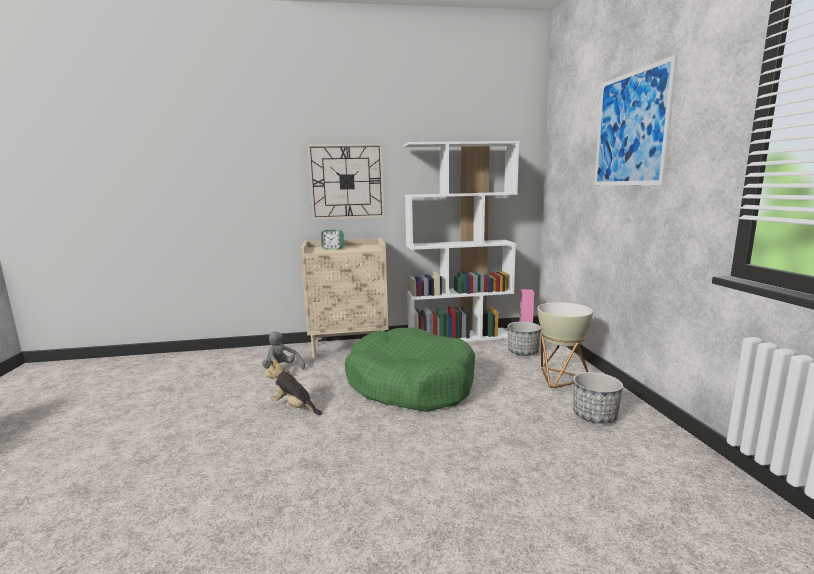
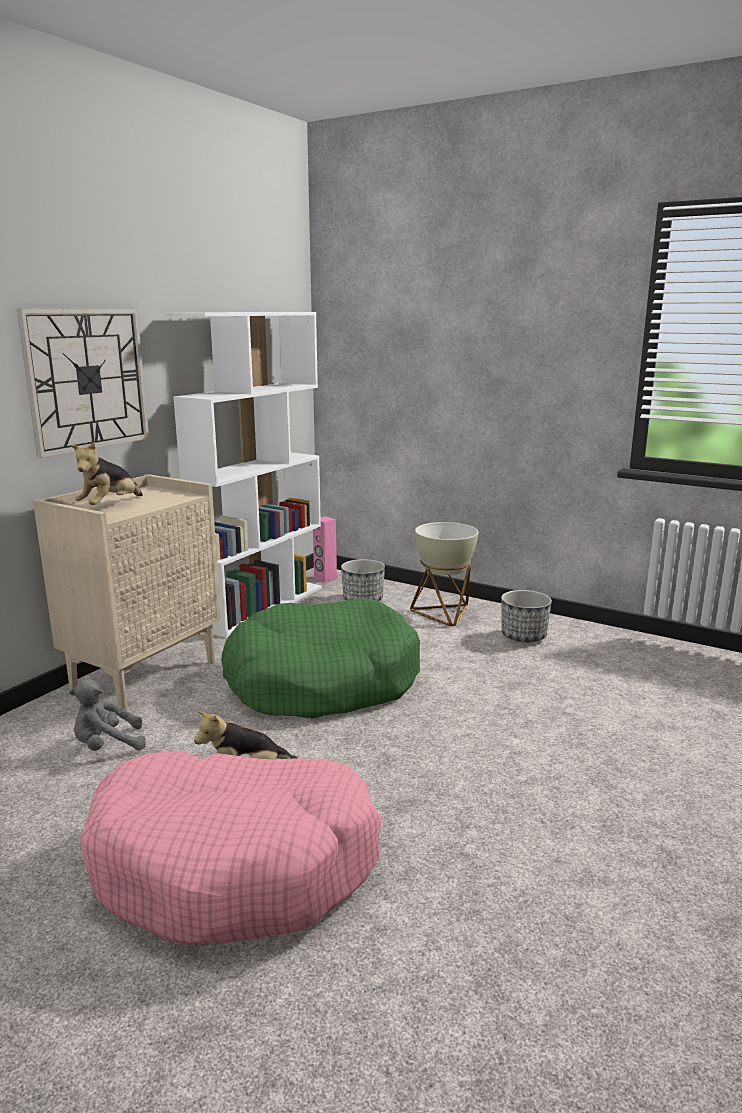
camera: 50 degrees left, 5 degrees up
alarm clock [321,230,344,249] -> plush toy [71,442,143,505]
picture [594,55,678,185] -> none
none -> pink dog bed [80,751,382,944]

